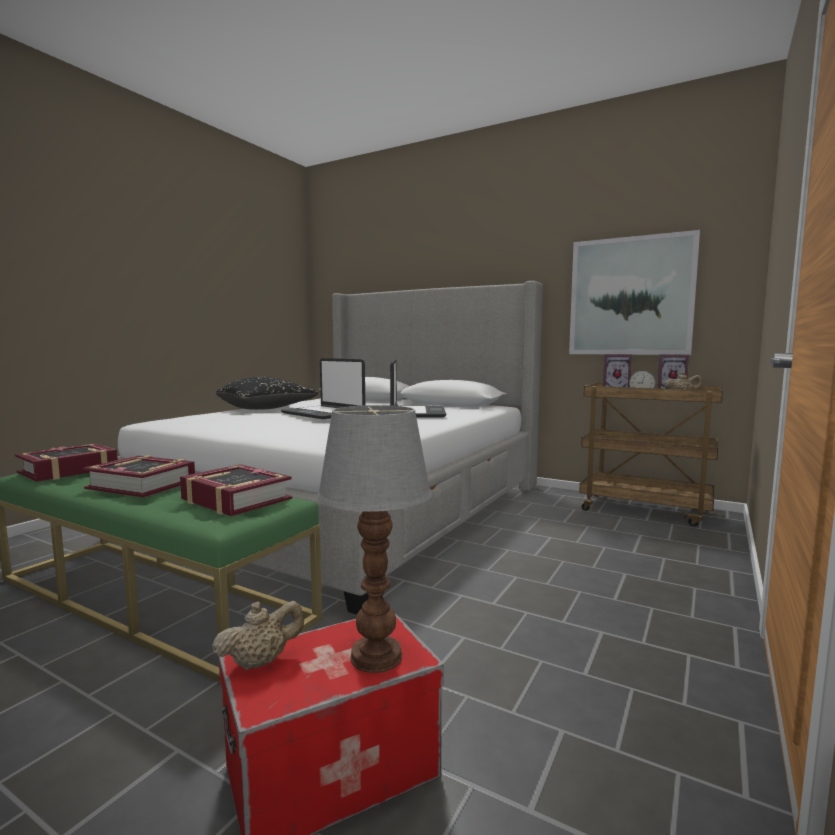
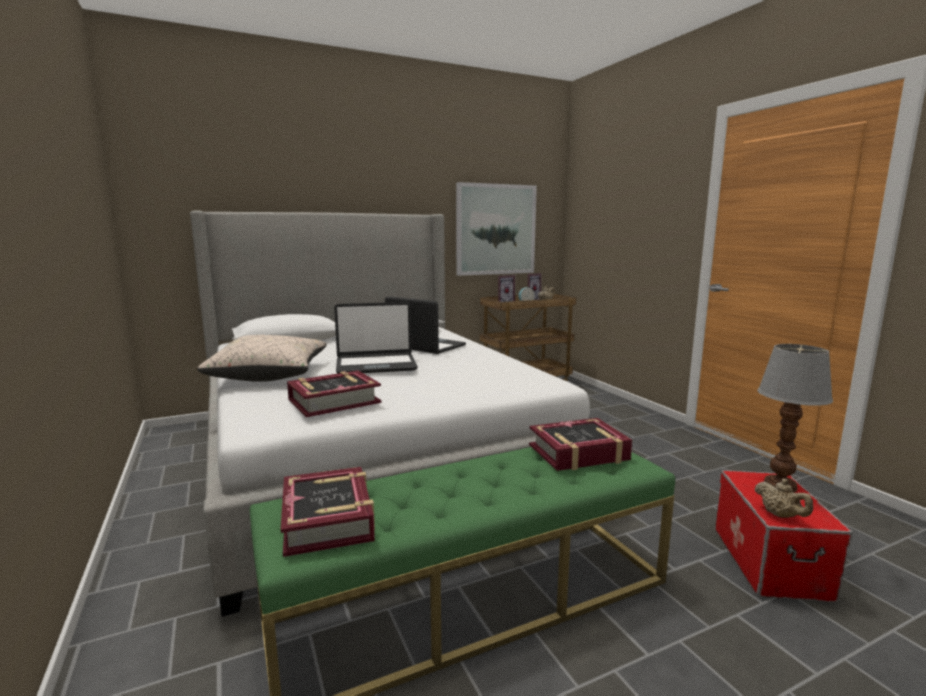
camera: 55 degrees left, 5 degrees up
book [83,455,195,497] -> book moved to [287,371,382,417]
beige teapot [212,601,304,671] -> beige teapot turned 150 degrees clockwise [755,479,813,518]
black pillow [216,377,318,410] -> beige pillow [197,335,327,382]

